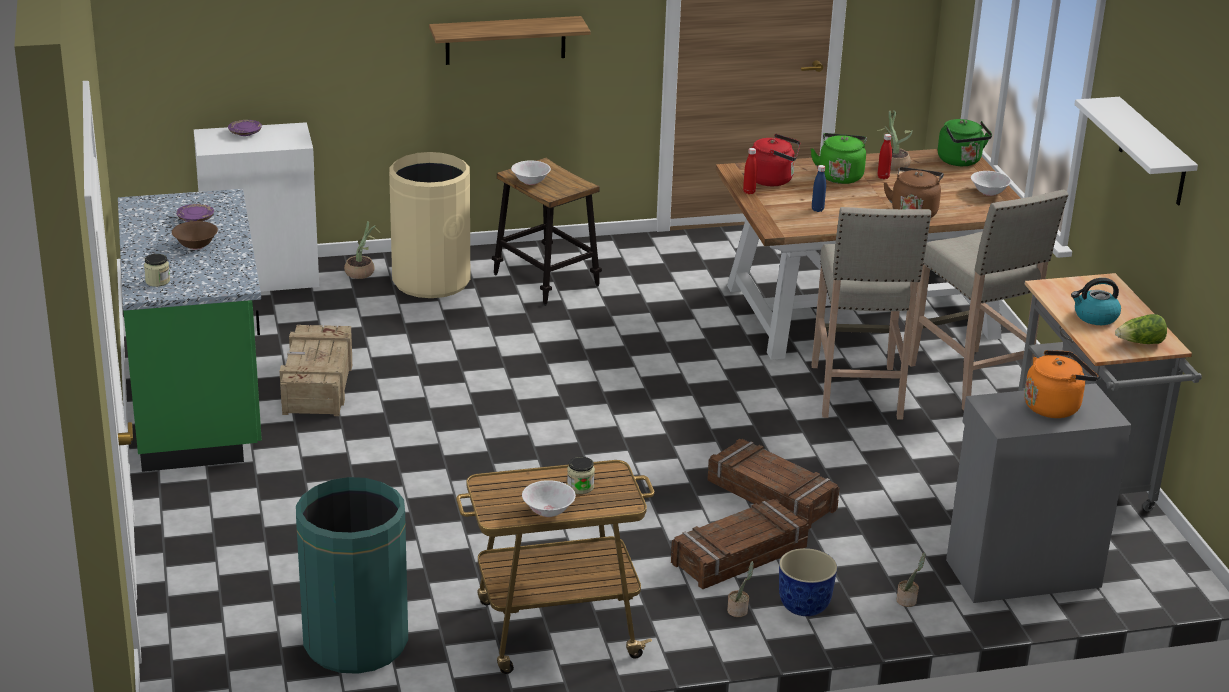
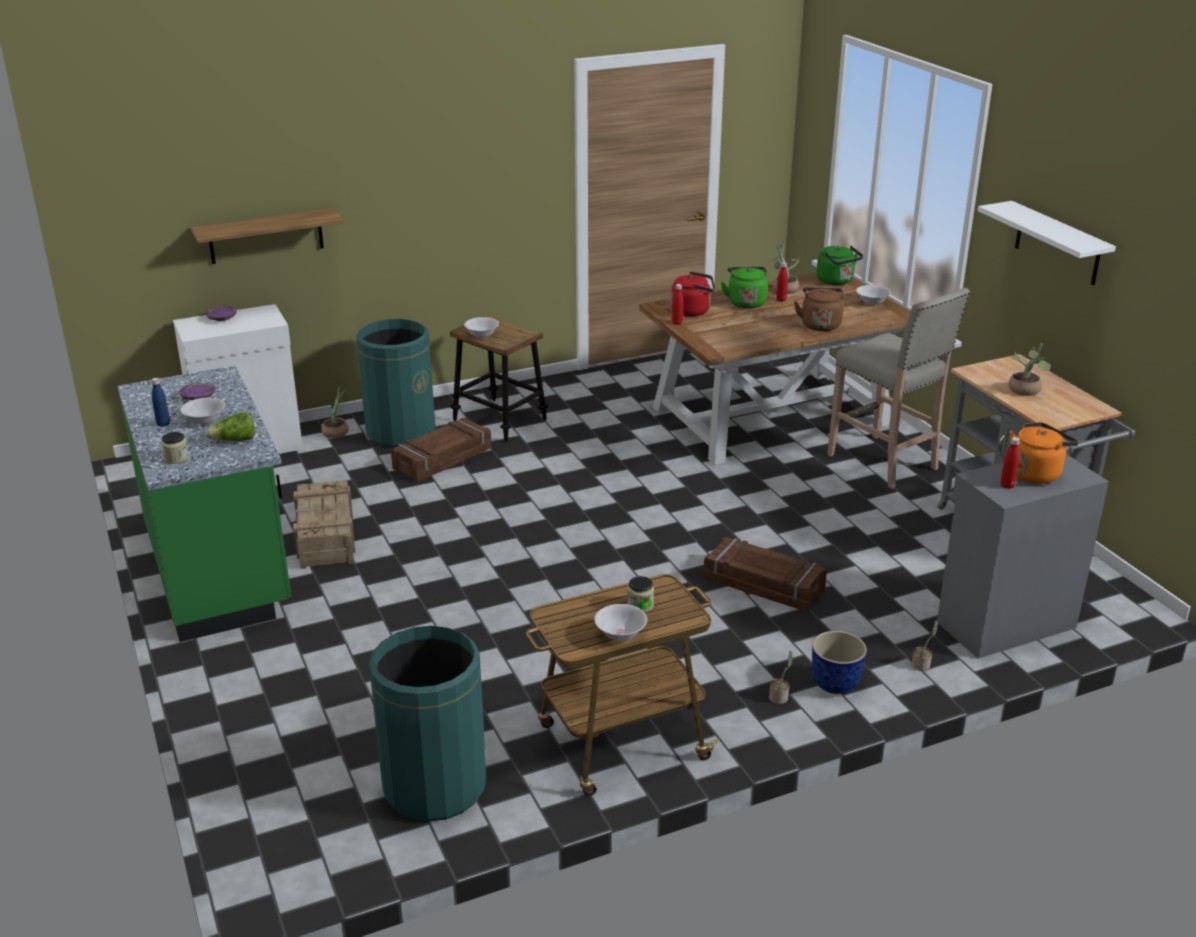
camera: 10 degrees left, 0 degrees up
brown bowl [172,221,218,250] -> white bowl [181,398,225,425]
beige trash can [389,152,470,298] -> green trash can [356,319,435,448]
shelf [429,16,591,65] -> shelf moved to [191,208,344,264]
crate [671,499,809,589] -> crate moved to [391,418,492,482]
beige stool [811,207,931,420] -> none
blue bottle [812,165,826,212] -> blue bottle moved to [151,378,170,427]
kettle [1071,278,1121,325] -> potted plant [1008,343,1051,396]
lettuce [1115,314,1167,344] -> lettuce moved to [205,412,255,441]
none -> red bottle [1001,437,1020,489]

